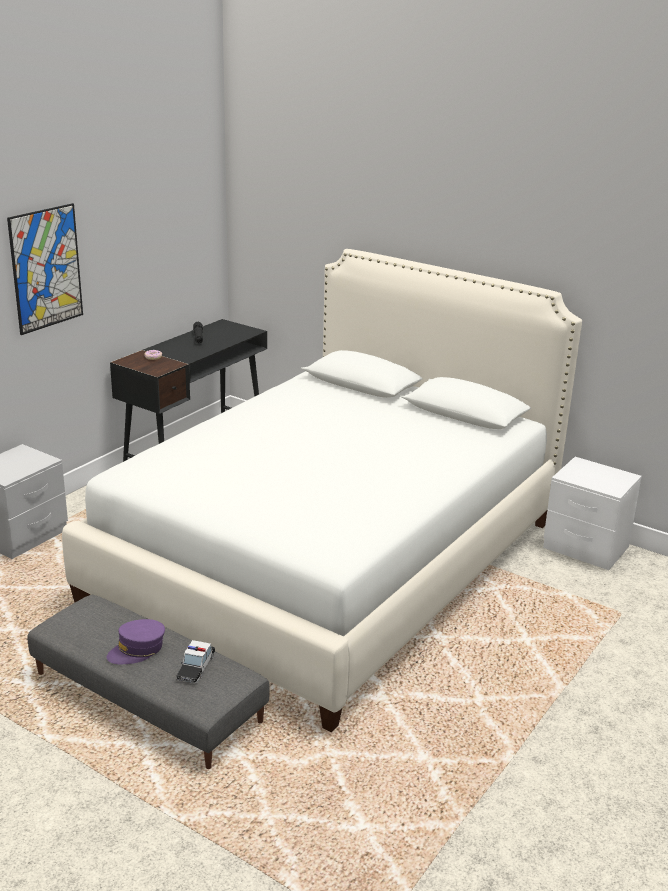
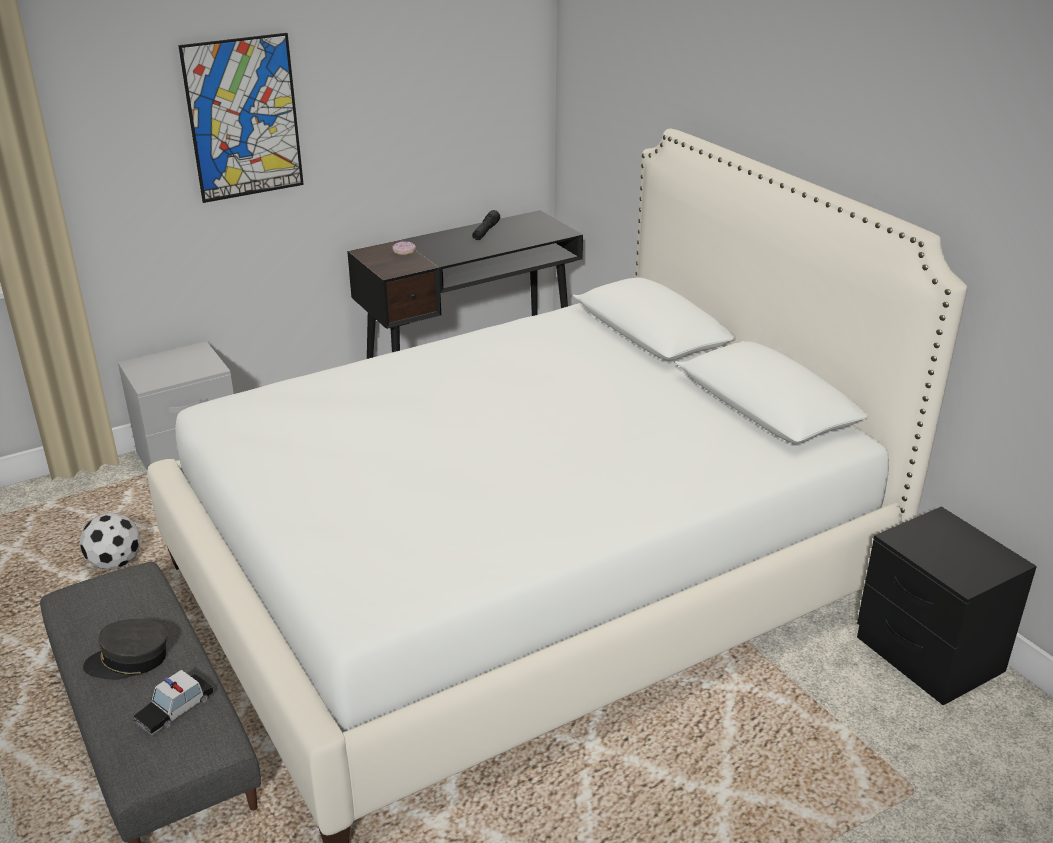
camera: 25 degrees right, 5 degrees up
purple cap [107,619,165,664] -> grey cap [83,619,168,680]
white nightstand [543,457,642,570] -> black nightstand [857,506,1037,705]
none -> football [80,513,141,570]

